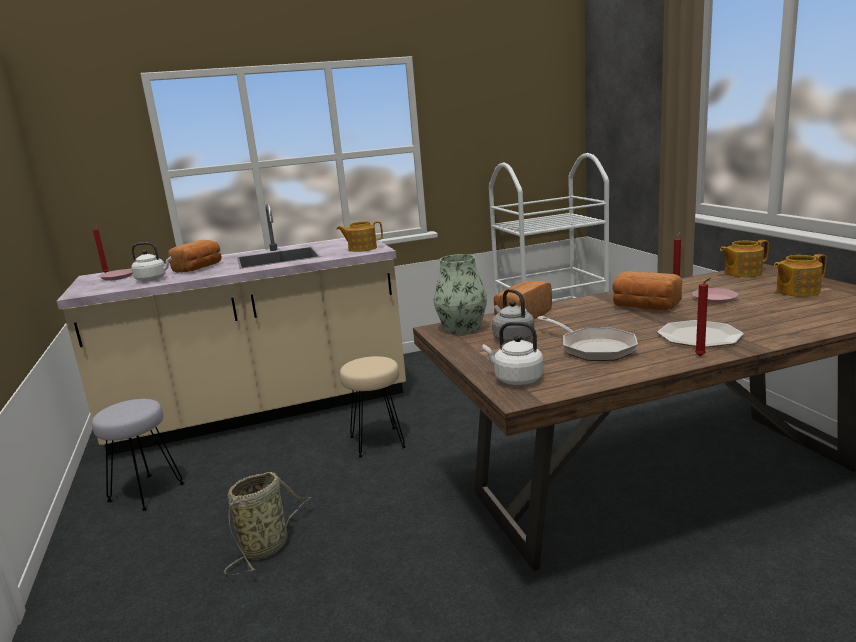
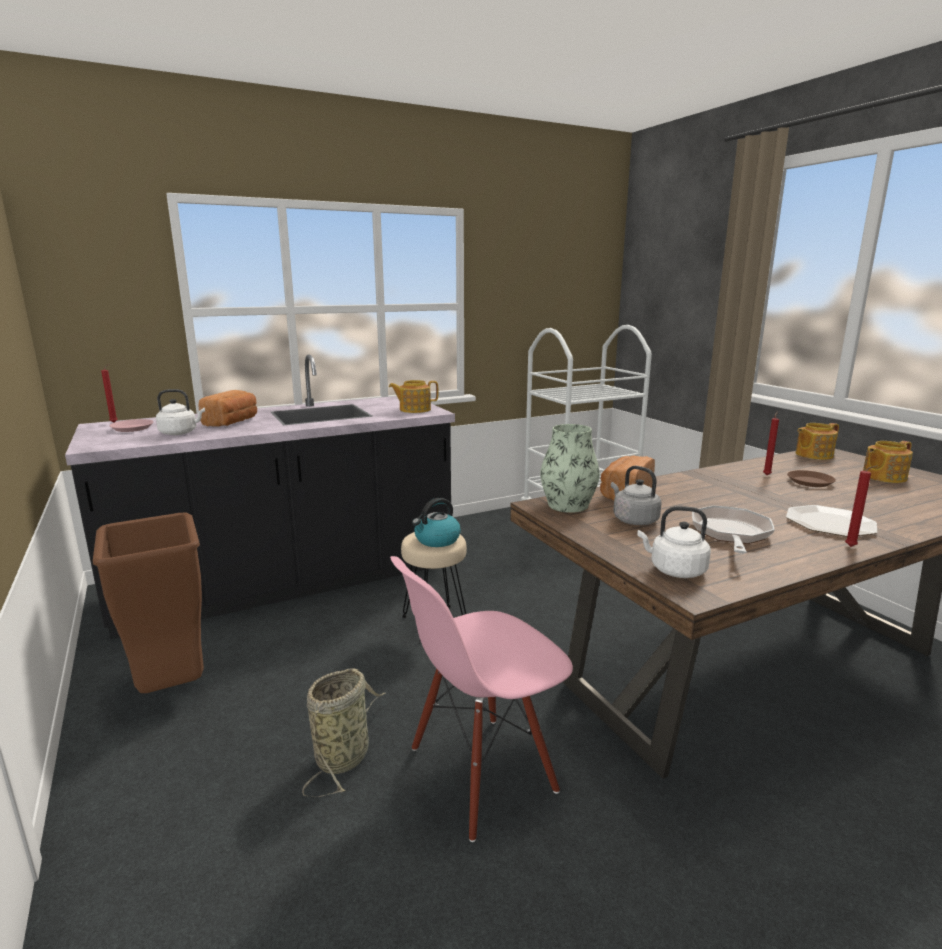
camera: 10 degrees left, 0 degrees up
beige counter [57,204,406,456] -> black counter [65,355,455,639]
grey stool [92,399,184,511] -> brown trash can [93,512,204,693]
frying pan [537,316,638,361] -> frying pan turned 120 degrees counterclockwise [692,505,775,553]
bread [613,271,682,310] -> none
pink plate [692,288,738,304] -> brown plate [787,470,836,487]
none -> pink chair [390,556,573,842]
none -> kettle [412,498,461,547]

